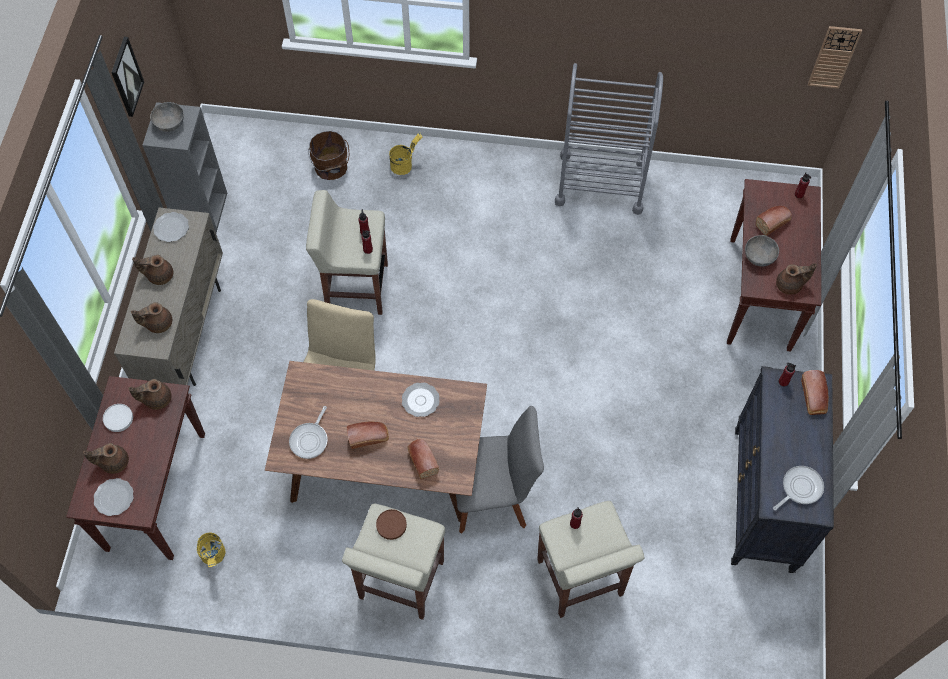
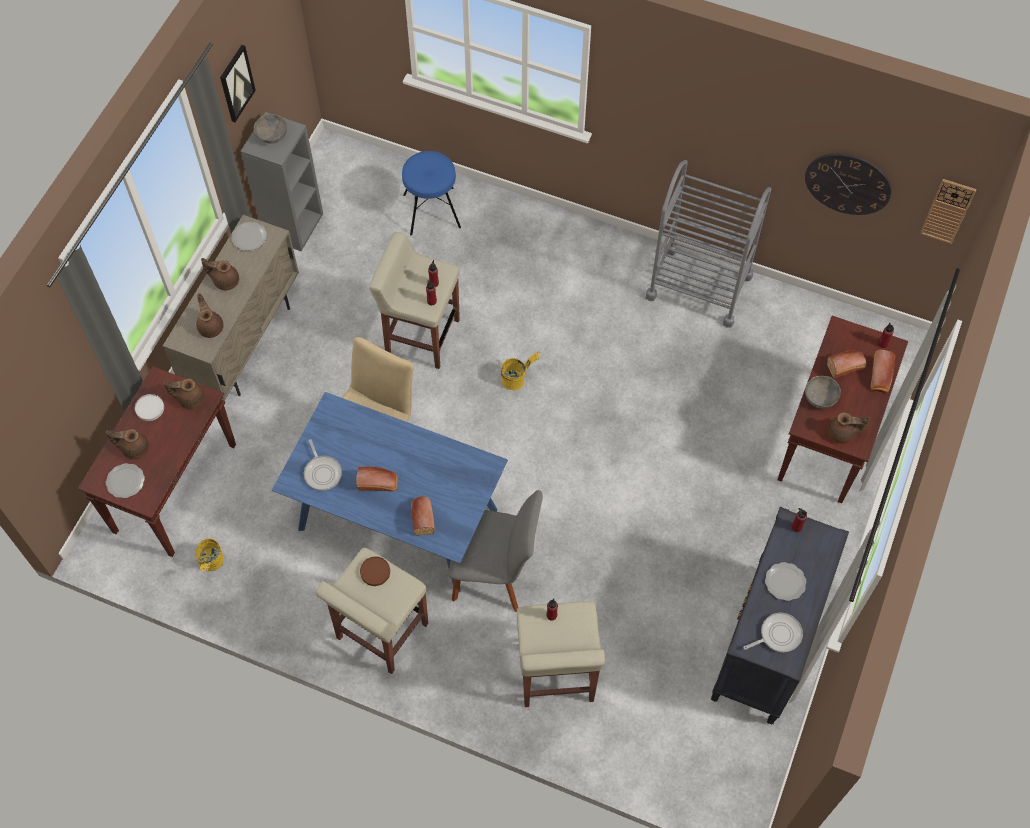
camera: 15 degrees right, 0 degrees up
brown teapot [131,302,172,333] -> brown teapot turned 75 degrees clockwise [196,293,224,338]
brown dining table [265,361,487,522] -> blue dining table [272,392,508,592]
frying pan [289,406,328,459] -> frying pan turned 60 degrees counterclockwise [304,439,342,491]
brown bucket [308,131,349,180] -> blue stool [402,151,461,235]
yellow bucket [389,132,423,175] -> yellow bucket moved to [501,352,540,390]
plate [402,383,440,417] -> plate moved to [765,562,806,601]
bread [801,370,829,415] -> bread moved to [871,350,895,393]
none -> wall clock [805,153,892,215]

